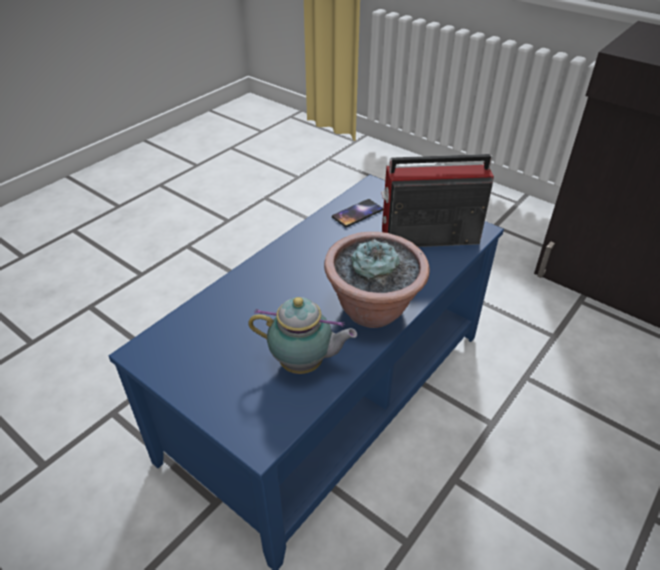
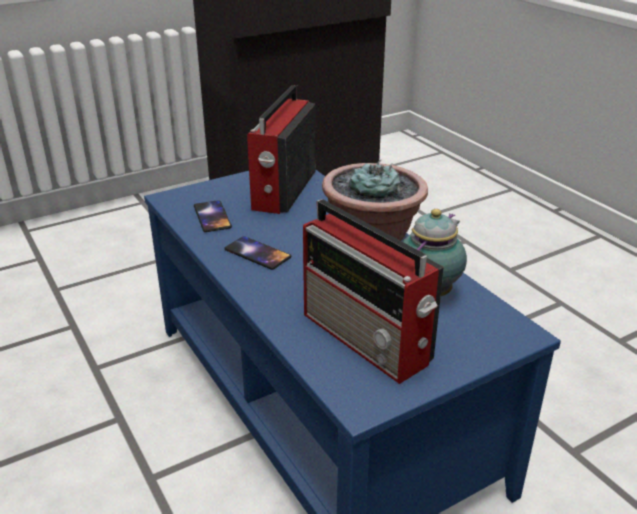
camera: 70 degrees left, 10 degrees down
none -> phone [225,236,291,270]
none -> radio [303,199,444,384]

